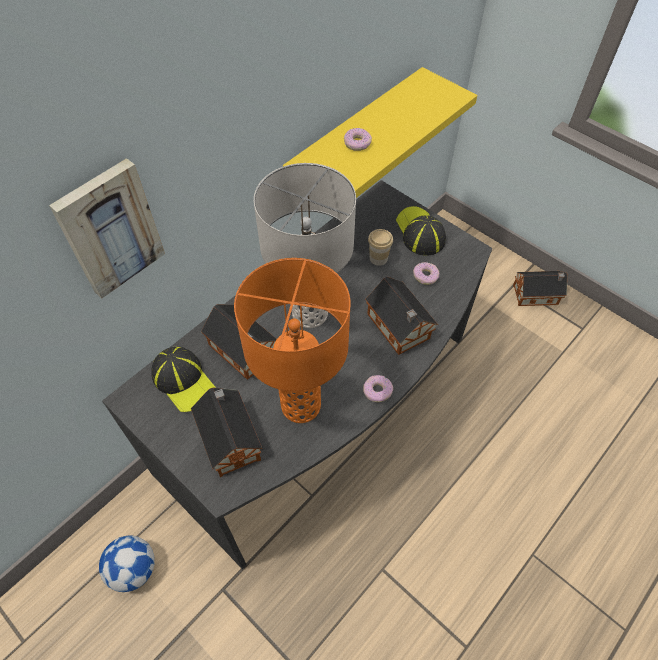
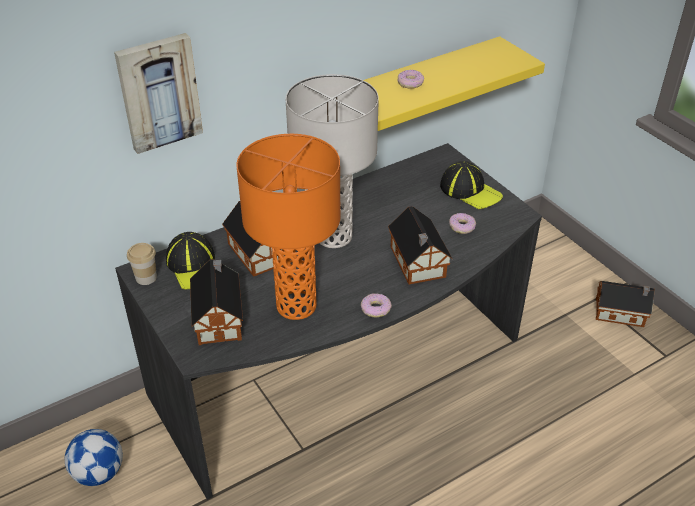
camera: 15 degrees right, 15 degrees down
cup [368,229,393,266] -> cup moved to [127,243,157,285]
cap [396,206,446,256] -> cap turned 135 degrees clockwise [440,161,503,209]

